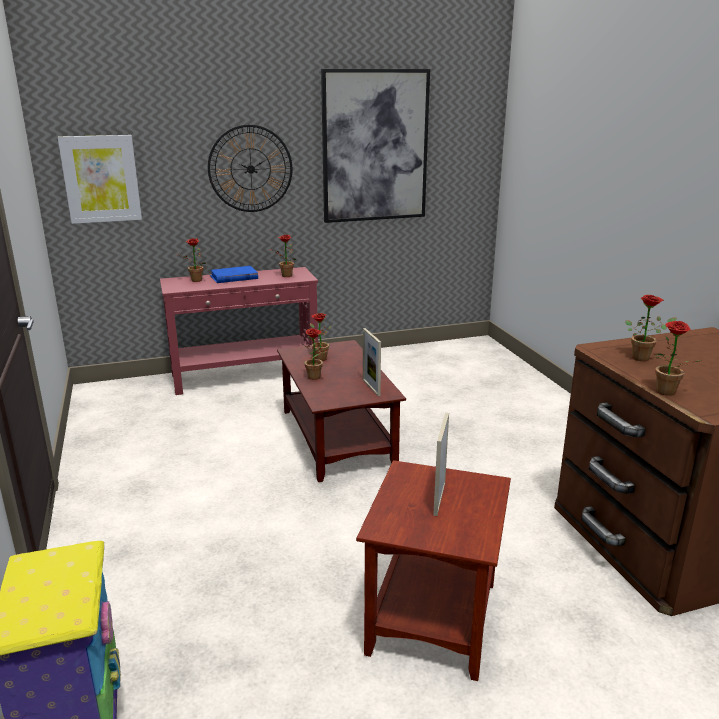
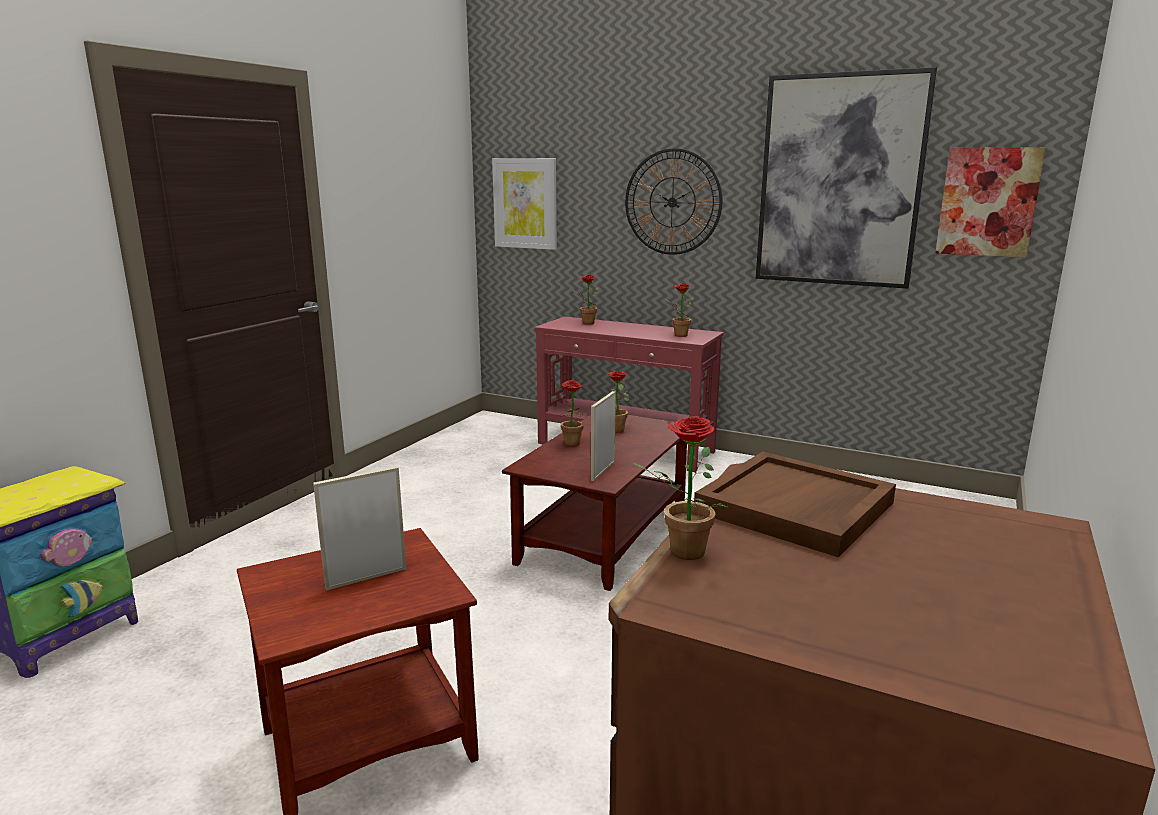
camera: 45 degrees right, 5 degrees down
blue book [210,266,258,283] -> none
potted plant [625,295,677,361] -> brown tray [694,451,896,557]
none -> picture [935,147,1046,258]

